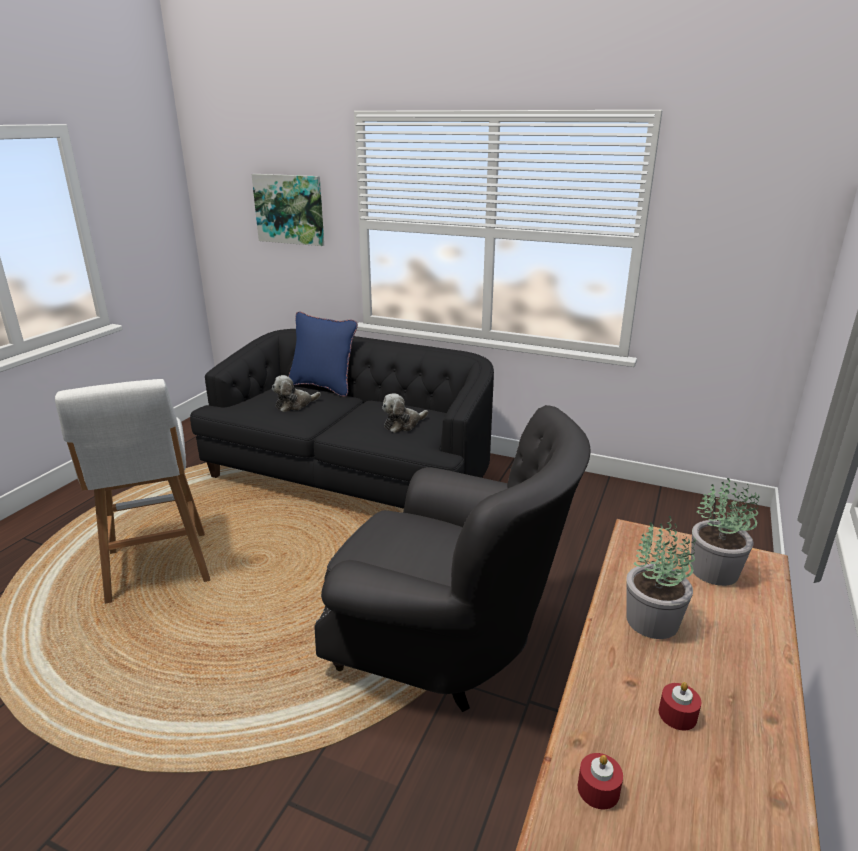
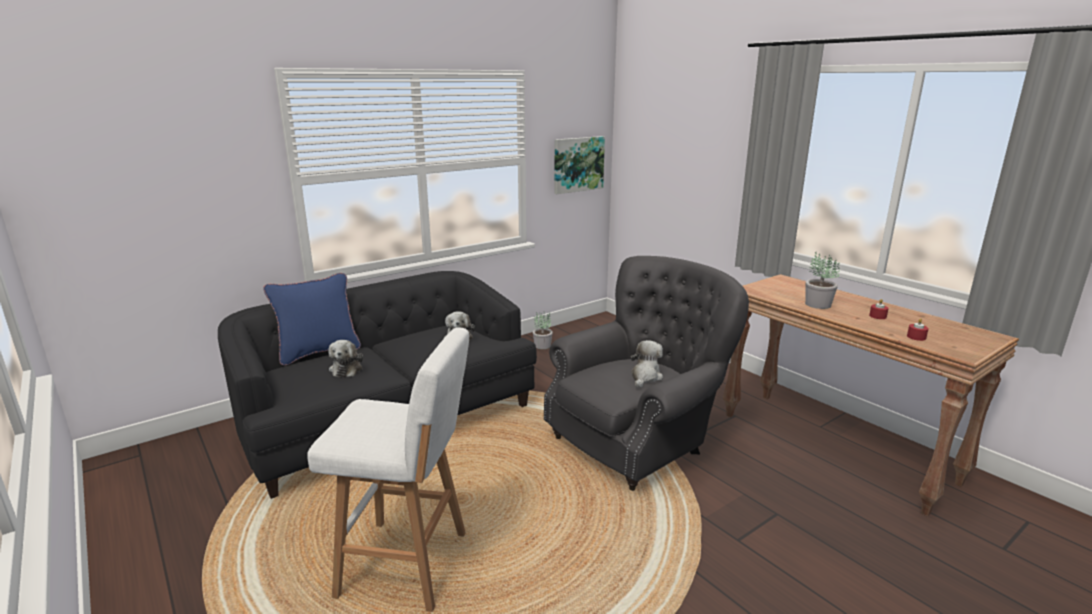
camera: 60 degrees left, 5 degrees down
picture [251,174,324,246] -> picture moved to [554,136,605,194]
potted plant [690,478,759,586] -> potted plant moved to [533,313,553,349]
none -> plush toy [630,340,663,388]

